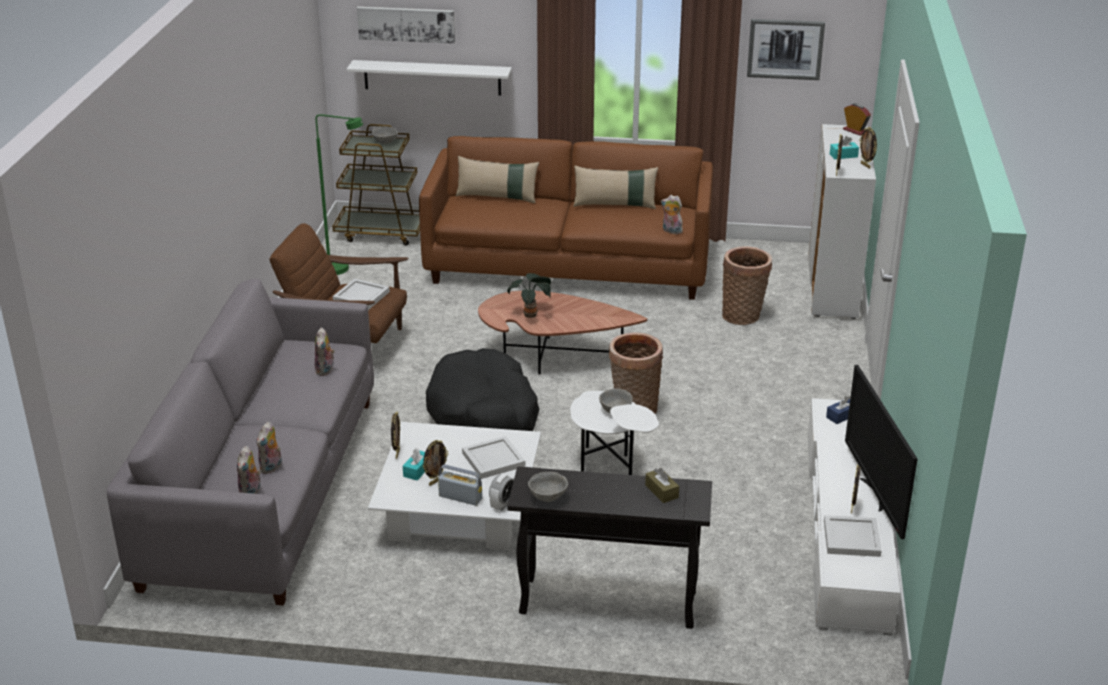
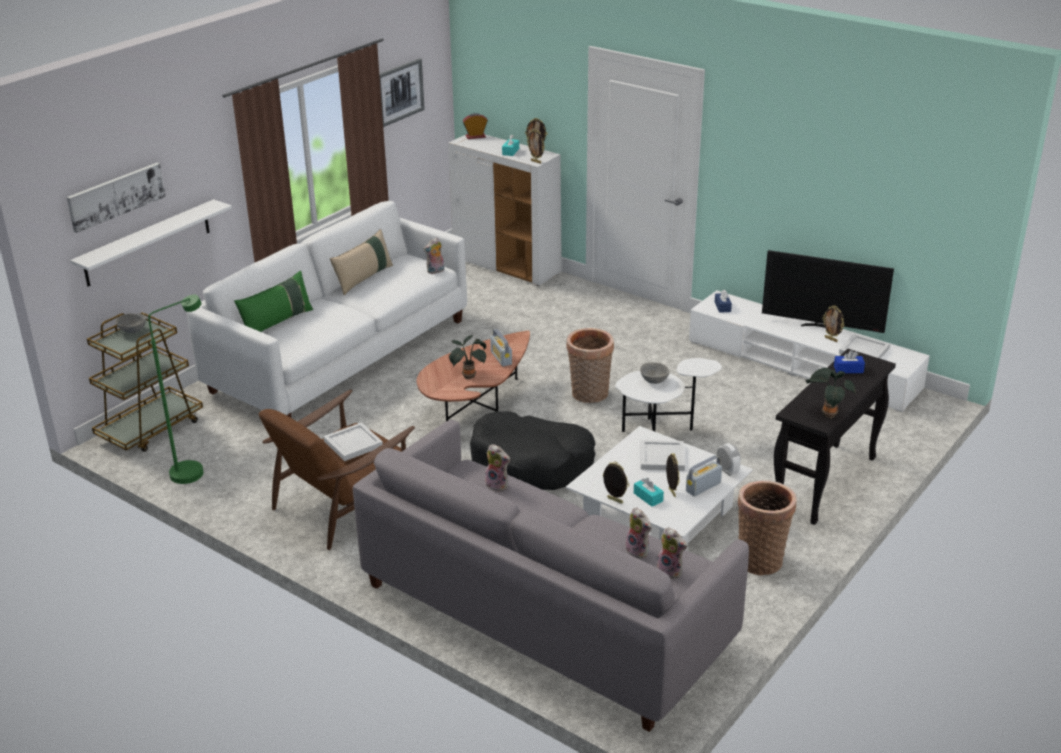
camera: 60 degrees left, 0 degrees up
brown sofa [419,136,713,300] -> white sofa [187,201,467,418]
beige pillow [456,156,539,203] -> green pillow [234,271,313,332]
grey bowl [528,472,568,502] -> potted plant [806,368,856,419]
brown tissue box [645,468,679,503] -> blue tissue box [834,350,865,373]
basket [722,246,772,325] -> basket moved to [738,480,797,575]
none -> radio [490,329,512,366]

